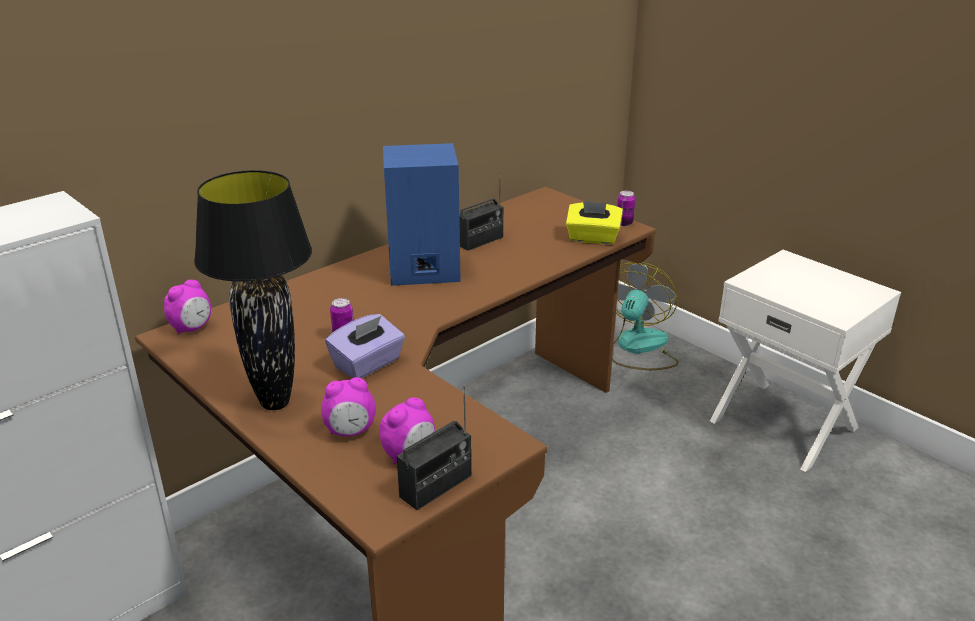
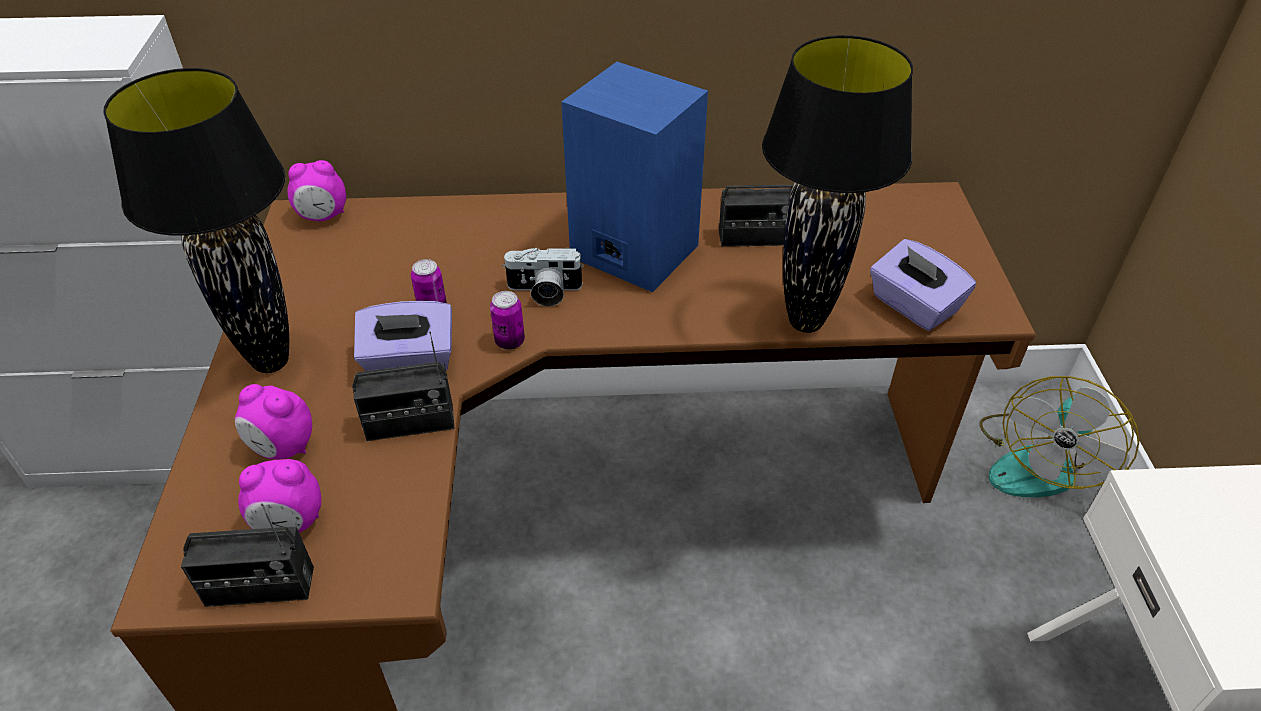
camera: 40 degrees right, 15 degrees up
yellow tissue box [566,201,623,244] -> purple tissue box [870,239,976,331]
fan [612,262,679,370] -> fan turned 150 degrees clockwise [979,376,1139,497]
can [617,191,635,226] -> can moved to [490,291,525,350]
none -> radio [352,331,455,441]
none -> camera [502,248,584,307]
none -> black table lamp [762,35,913,333]

